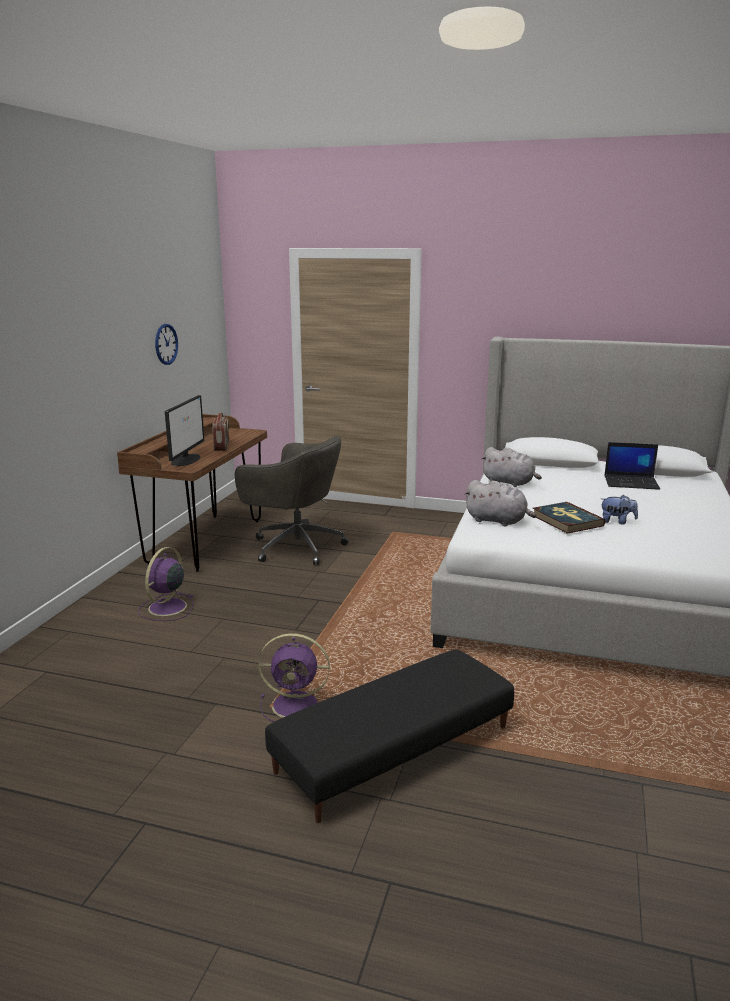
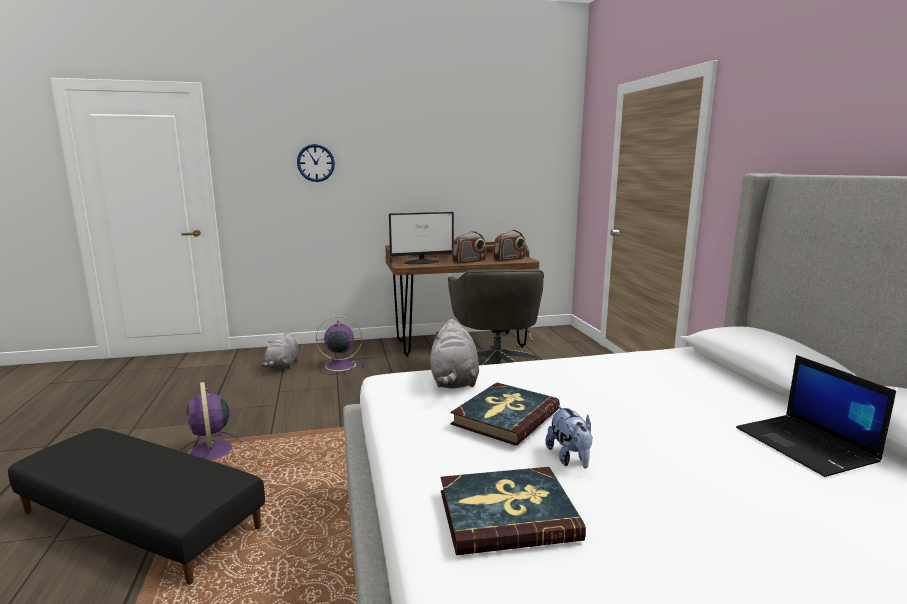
camera: 60 degrees right, 5 degrees down
wall clock [155,324,178,365] -> wall clock moved to [297,144,335,182]
grey plush toy [481,447,542,487] -> grey plush toy moved to [261,332,299,370]
none -> book [441,467,586,555]
none -> radio [493,230,526,262]

